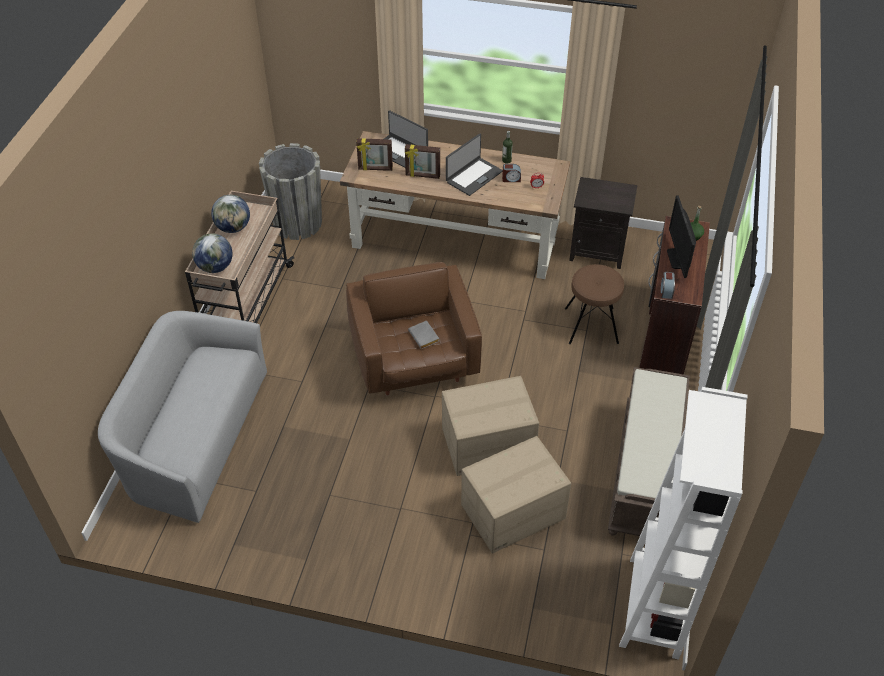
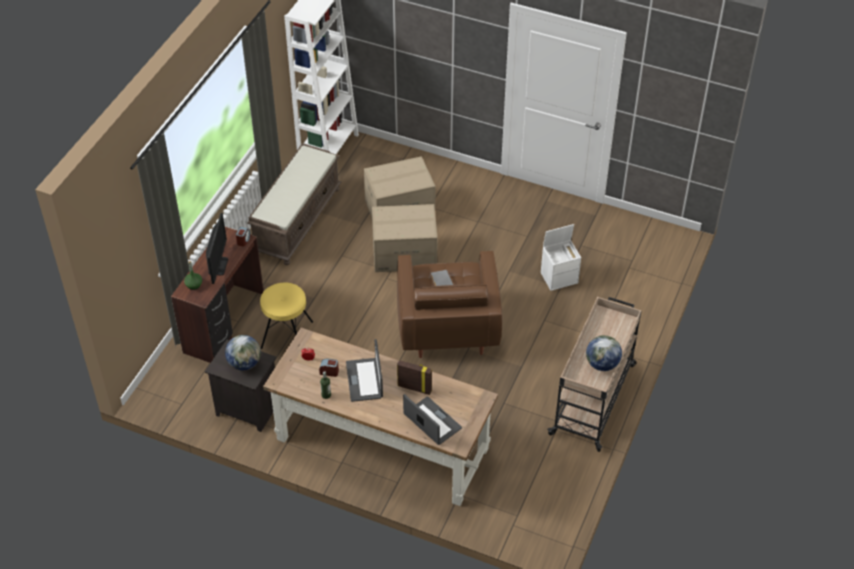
camera: 170 degrees left, 0 degrees up
grey sofa [98,311,267,523] -> none
globe [192,233,233,273] -> globe moved to [225,335,261,370]
grey planter [259,143,322,240] -> none
picture frame [356,138,393,171] -> none
laptop [446,133,503,196] -> laptop turned 60 degrees counterclockwise [346,339,383,402]
brown stool [565,264,624,344] -> yellow stool [260,282,313,349]
none -> white storage box [541,224,581,291]

